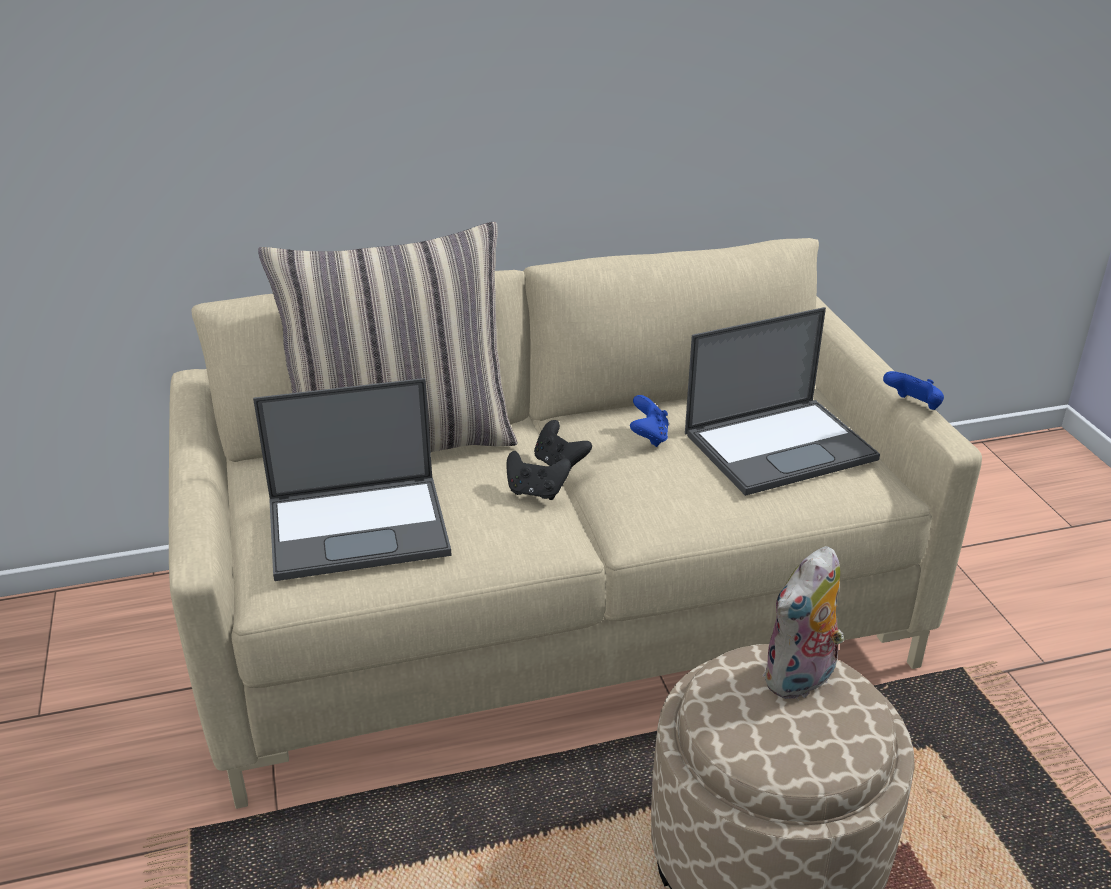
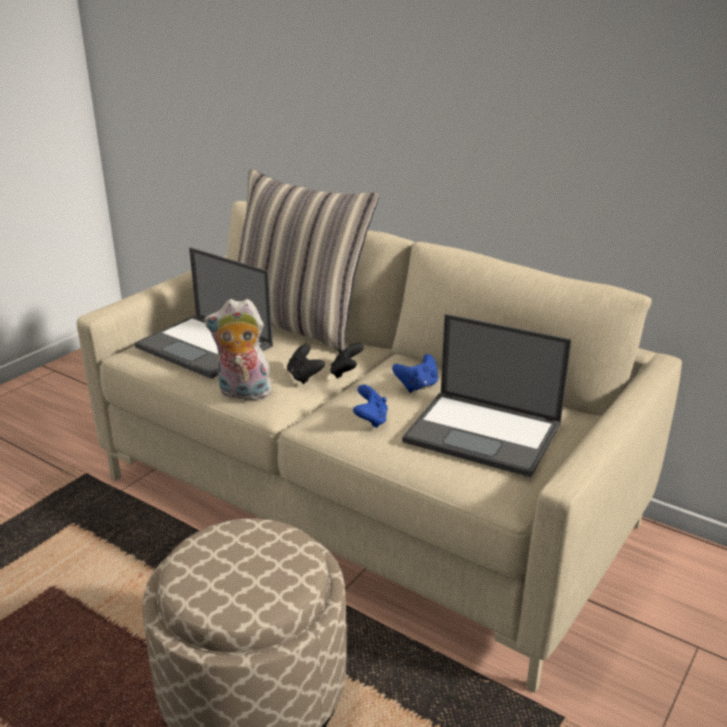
camera: 50 degrees right, 5 degrees down
plush toy [763,546,844,700] -> plush toy moved to [204,299,276,400]
blue game controller [883,371,944,410] -> blue game controller moved to [353,385,388,428]

